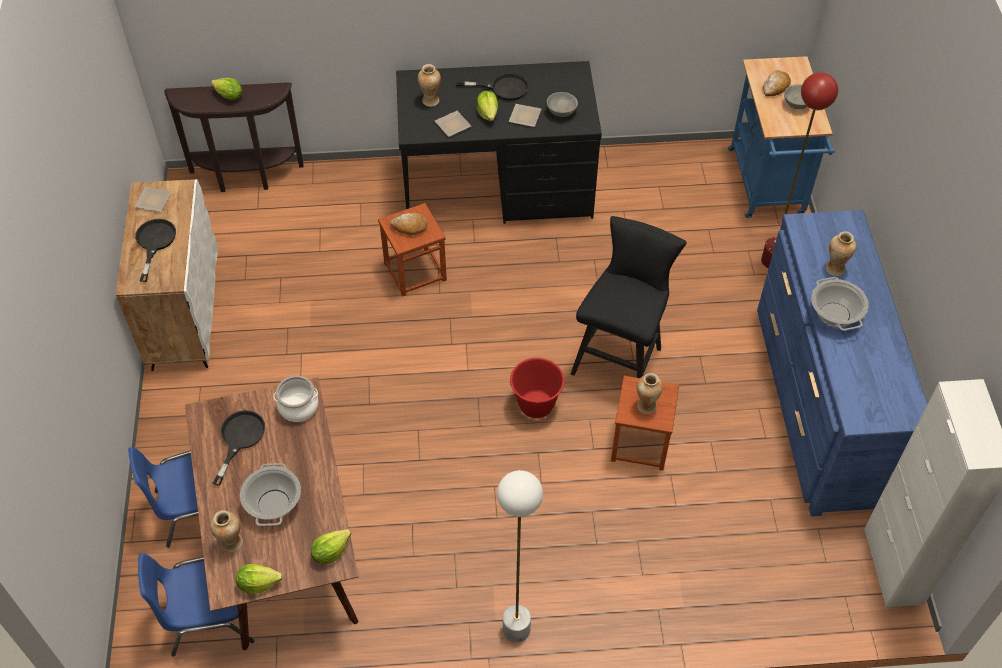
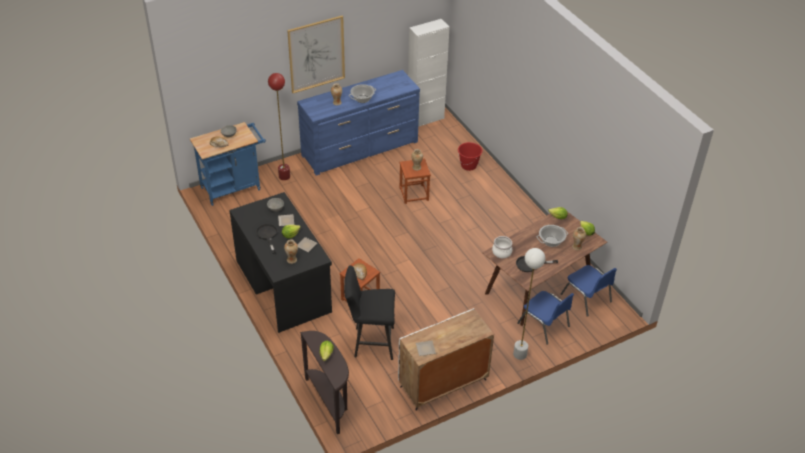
camera: 115 degrees left, 10 degrees down
black frying pan [135,219,176,282] -> none
white floor lamp [497,470,543,642] -> white floor lamp moved to [513,248,545,360]
red bucket [509,358,566,418] -> red bucket moved to [458,142,483,171]
black stool [571,216,687,378] -> black stool moved to [344,265,395,360]
none -> picture [287,16,345,93]

